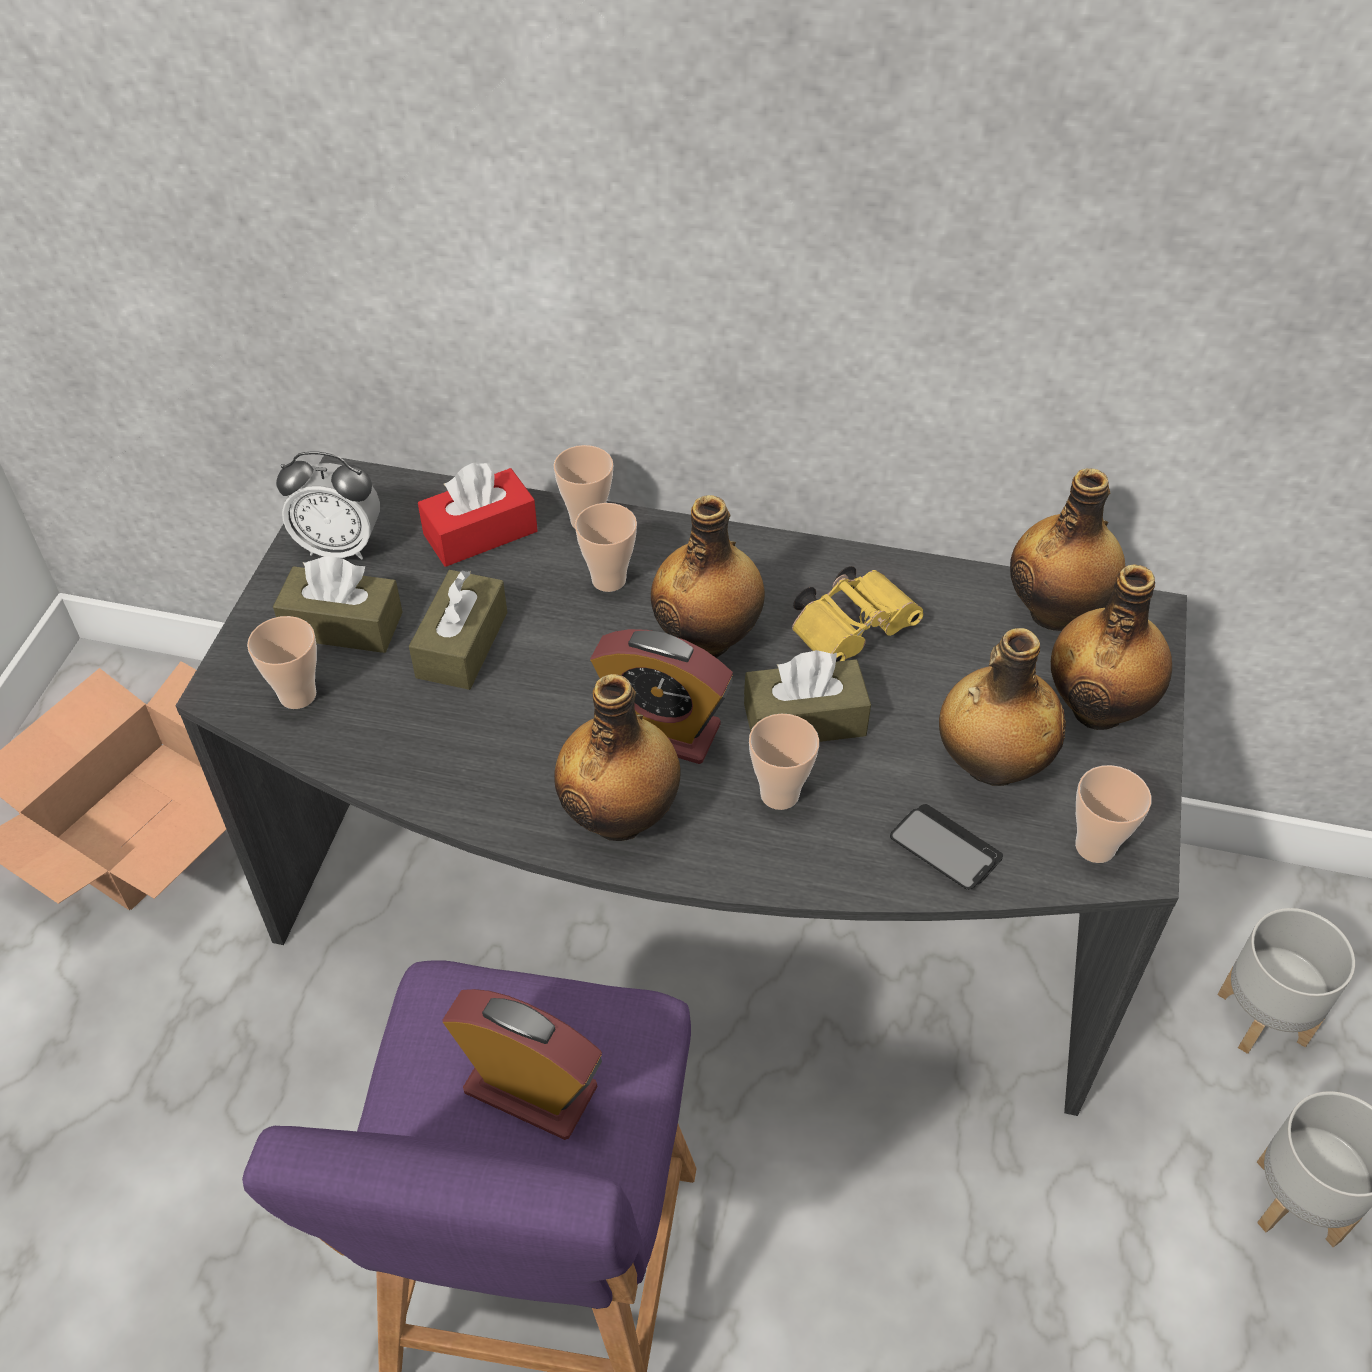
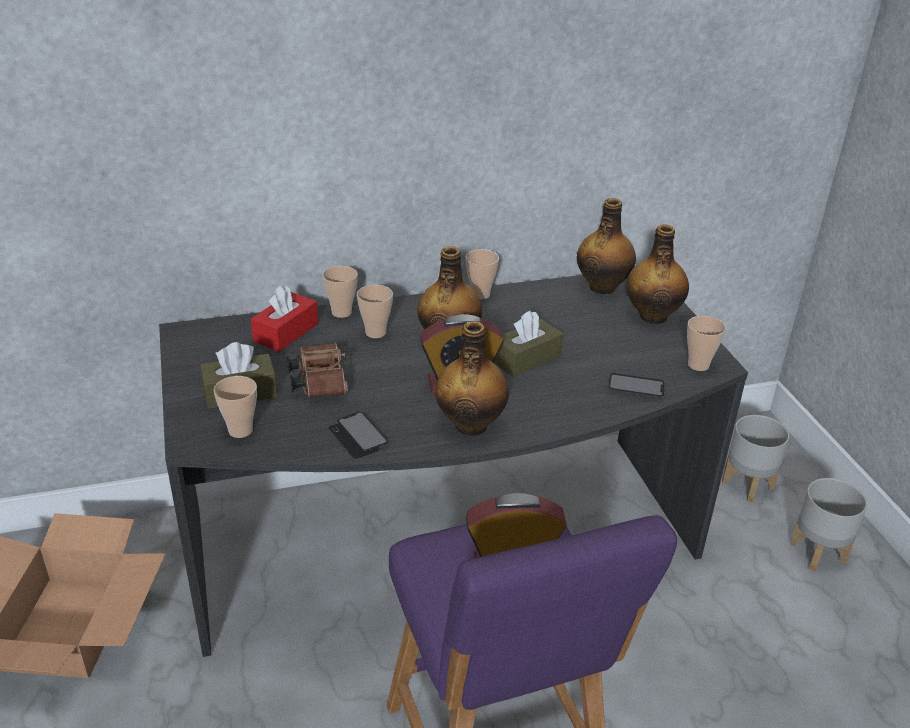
camera: 30 degrees left, 15 degrees down
alarm clock [276,452,380,560] -> none
brown tissue box [409,570,507,690] -> brown binoculars [287,343,348,398]
cup [749,714,819,810] -> cup moved to [465,249,499,299]
yellow binoculars [792,566,923,662] -> none
bottle [939,628,1066,786] -> none
none -> phone [329,412,388,459]

